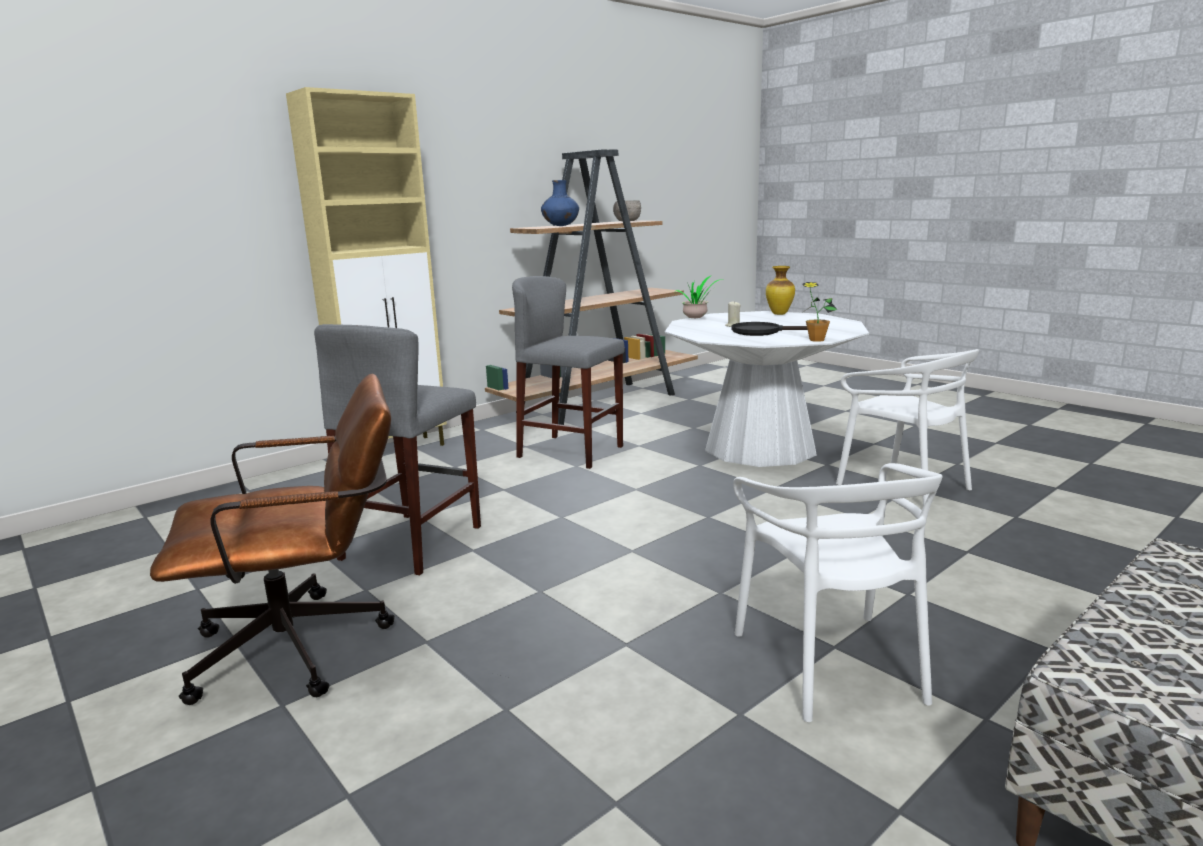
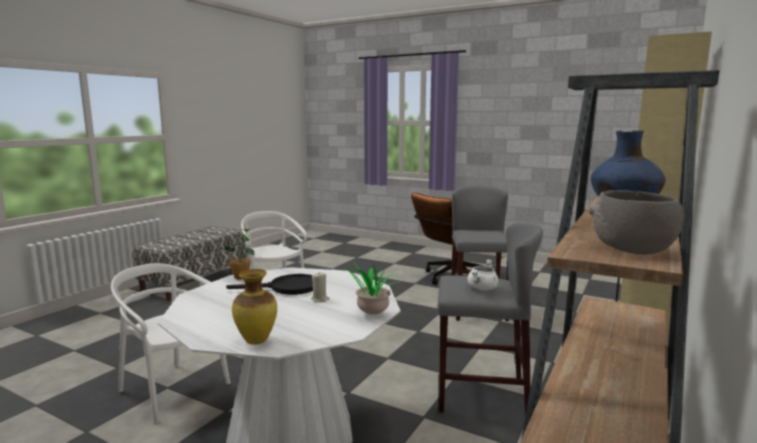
camera: 160 degrees right, 5 degrees down
none -> white cooking pot [467,259,498,290]

